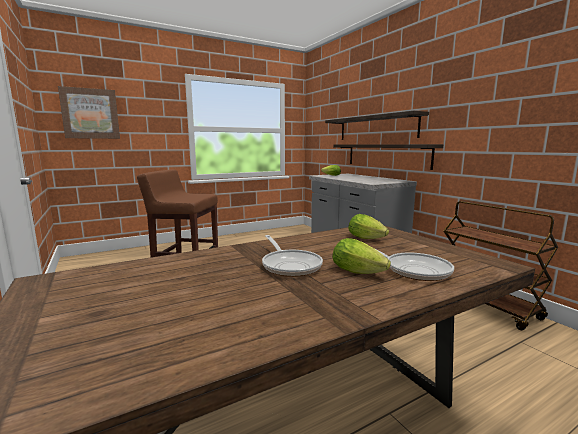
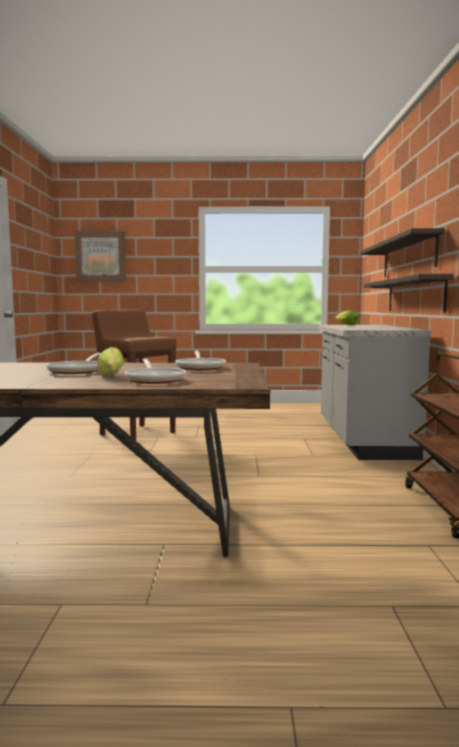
camera: 30 degrees right, 5 degrees down
lettuce [348,214,389,239] -> frying pan [175,350,226,370]

